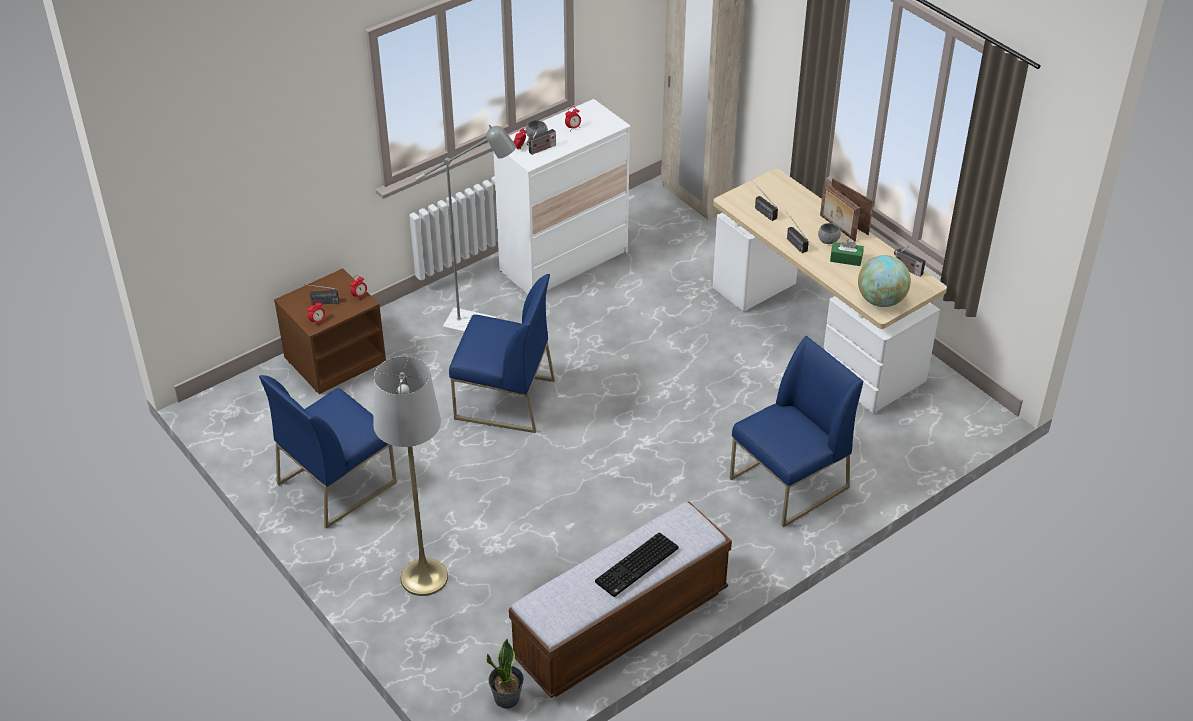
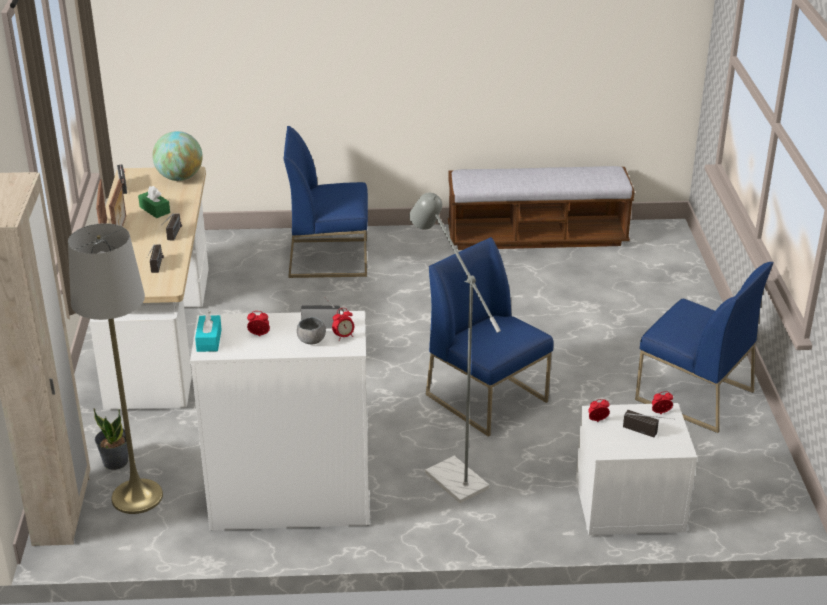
camera: 145 degrees left, 10 degrees down
blue chair [259,375,397,528] -> blue chair turned 45 degrees clockwise [635,262,774,433]
brown nightstand [274,268,386,394] -> white nightstand [576,403,697,535]
grey floor lamp [373,356,448,596] -> grey floor lamp moved to [68,223,163,514]
potted plant [487,639,524,709] -> potted plant moved to [94,409,128,470]
keyboard [595,532,678,597] -> none
grey bowl [818,223,841,244] -> none
none -> turquoise tissue box [195,311,222,352]

